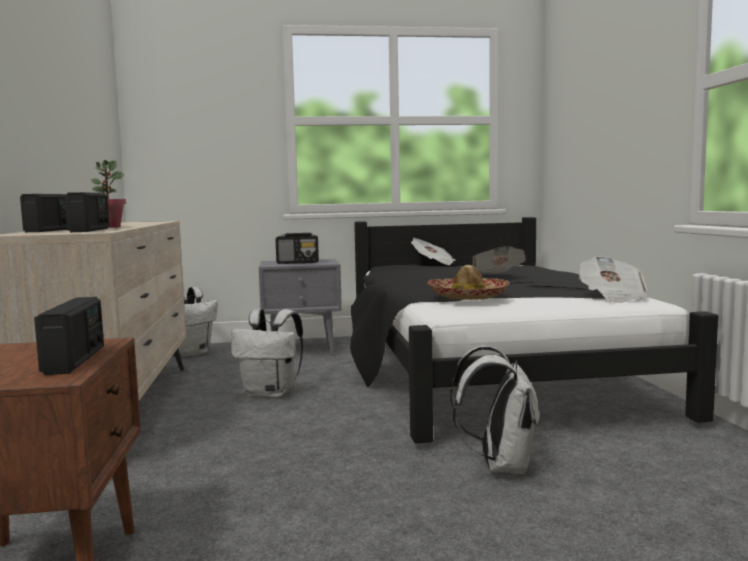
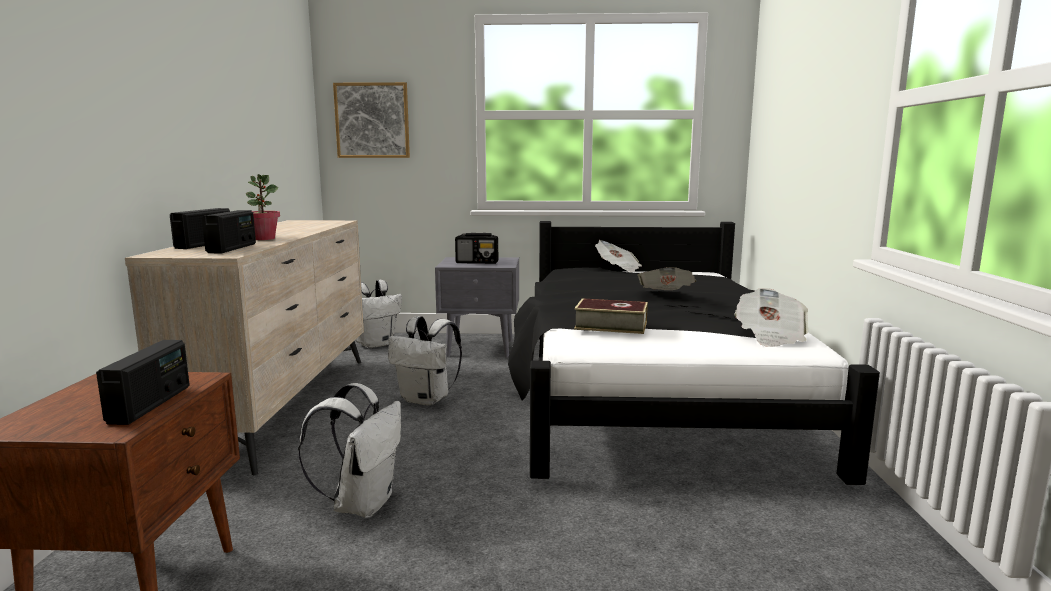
camera: 10 degrees right, 5 degrees up
hat [427,265,510,300] -> book [574,298,648,334]
white backpack [450,346,539,475] -> white backpack moved to [298,383,401,518]
none -> picture [333,82,410,158]

